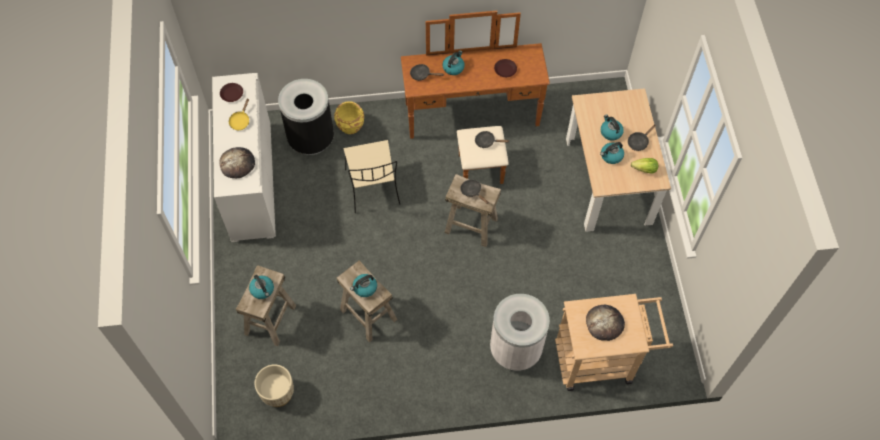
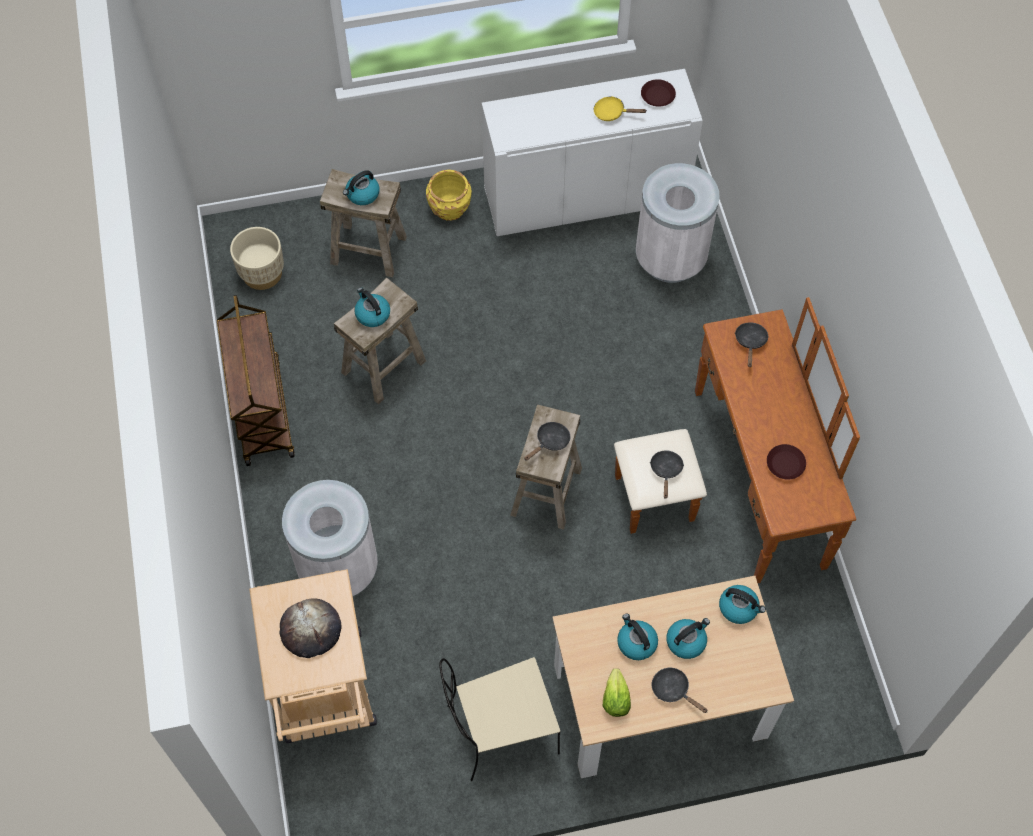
camera: 85 degrees right, 0 degrees up
bread [219,147,255,178] -> none
black trash can [278,79,334,155] -> white trash can [636,163,720,283]
yellow planter [334,101,364,134] -> yellow planter moved to [426,170,472,221]
beige chair [343,140,400,213] -> beige chair moved to [439,657,560,781]
kettle [442,50,465,75] -> kettle moved to [719,585,766,624]
none -> brown cart [217,295,295,466]

